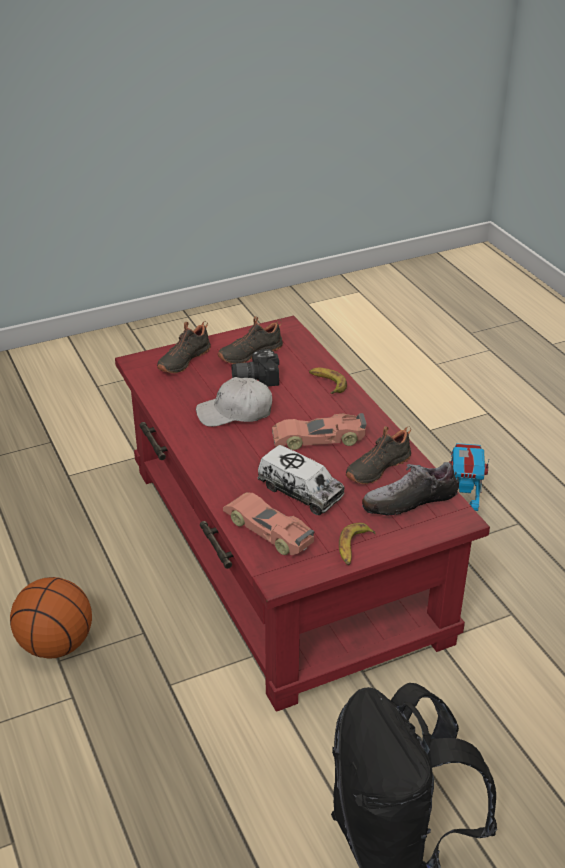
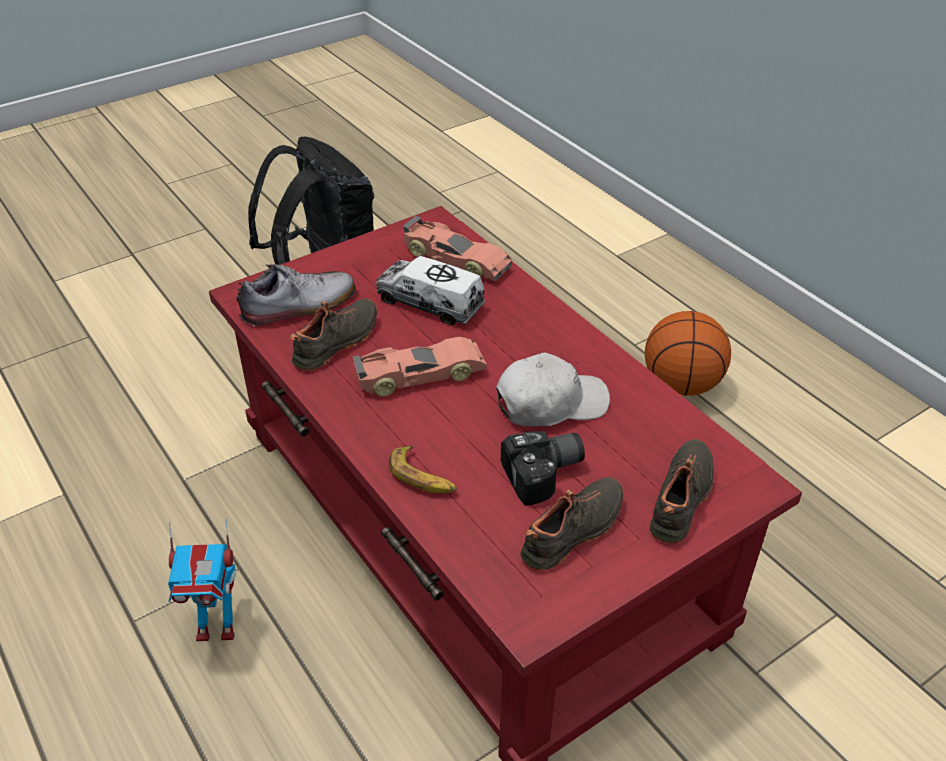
camera: 170 degrees right, 5 degrees up
banana [339,523,376,565] -> none

